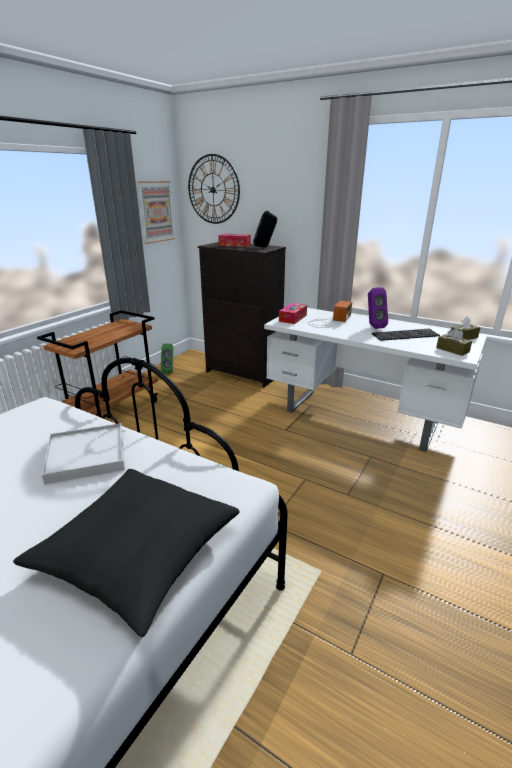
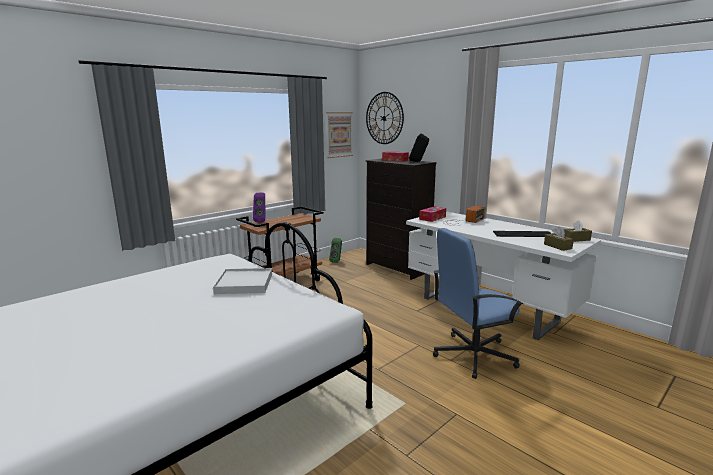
camera: 15 degrees right, 10 degrees down
black pillow [13,469,240,637] -> none
purple speaker [368,287,388,329] -> purple speaker moved to [253,193,265,222]
none -> blue office chair [433,228,523,379]

